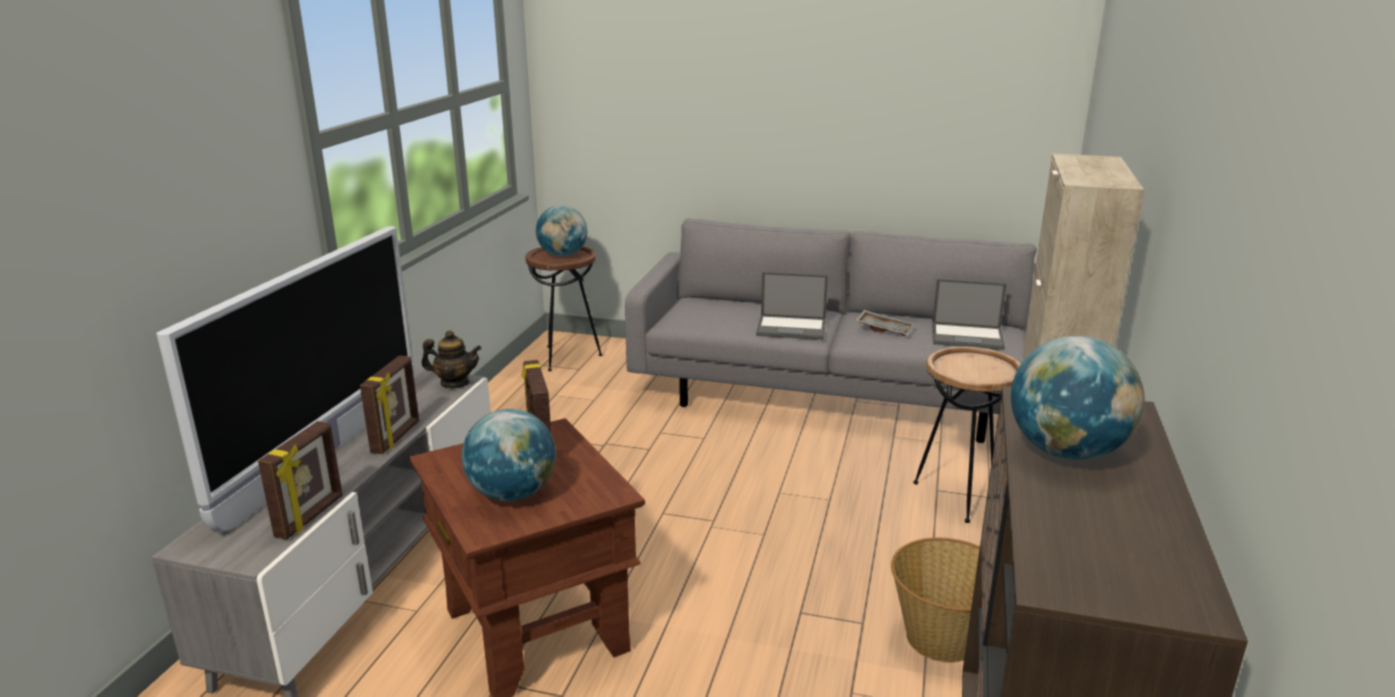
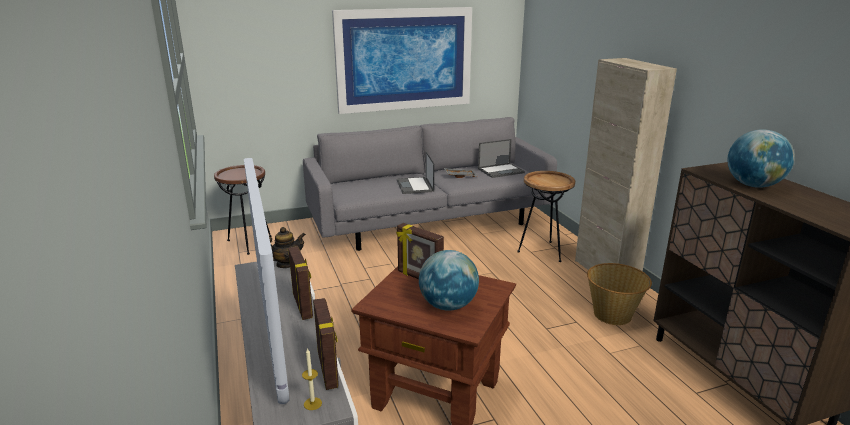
camera: 35 degrees left, 0 degrees up
globe [536,205,587,257] -> none
laptop [756,272,828,340] -> laptop turned 105 degrees clockwise [397,151,434,194]
none -> candle [302,348,322,410]
none -> picture [332,7,472,114]

